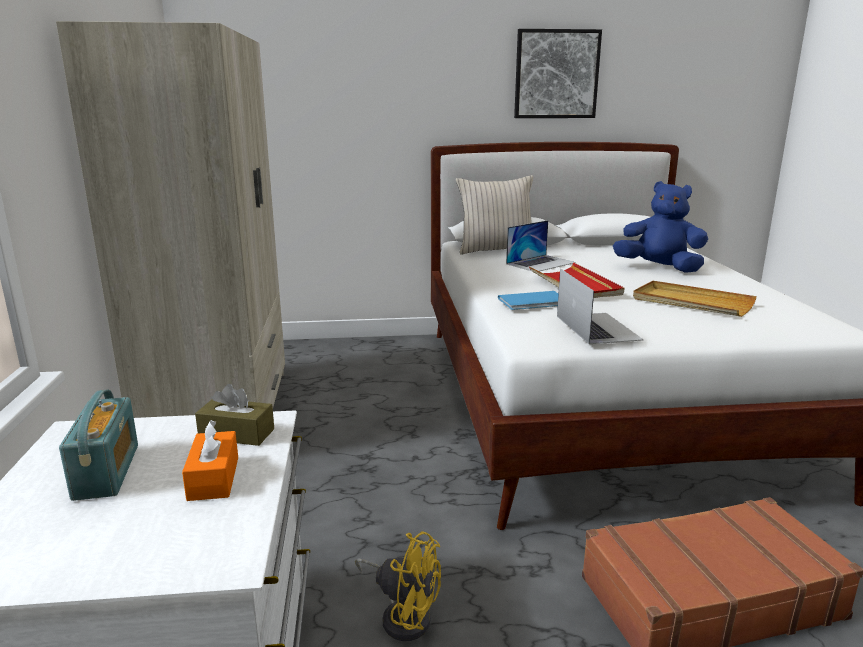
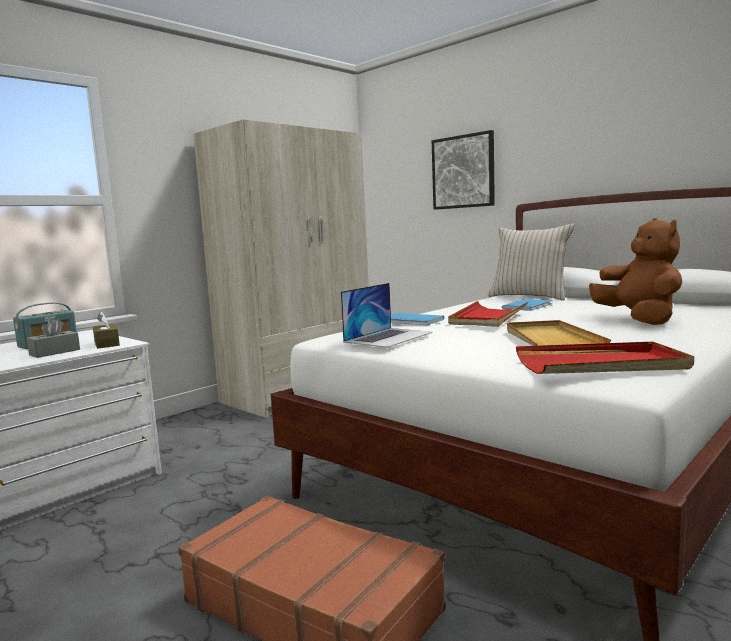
camera: 50 degrees right, 10 degrees down
orange tissue box [182,420,238,501] -> grey tissue box [27,318,80,358]
yellow fan [355,531,441,641] -> none
laptop [506,220,576,271] -> blue book [502,299,552,311]
picture [514,29,602,118] -> picture moved to [432,130,495,210]
blue plush toy [613,181,708,273] -> brown plush toy [589,218,682,325]
none -> red tray [516,341,694,374]

